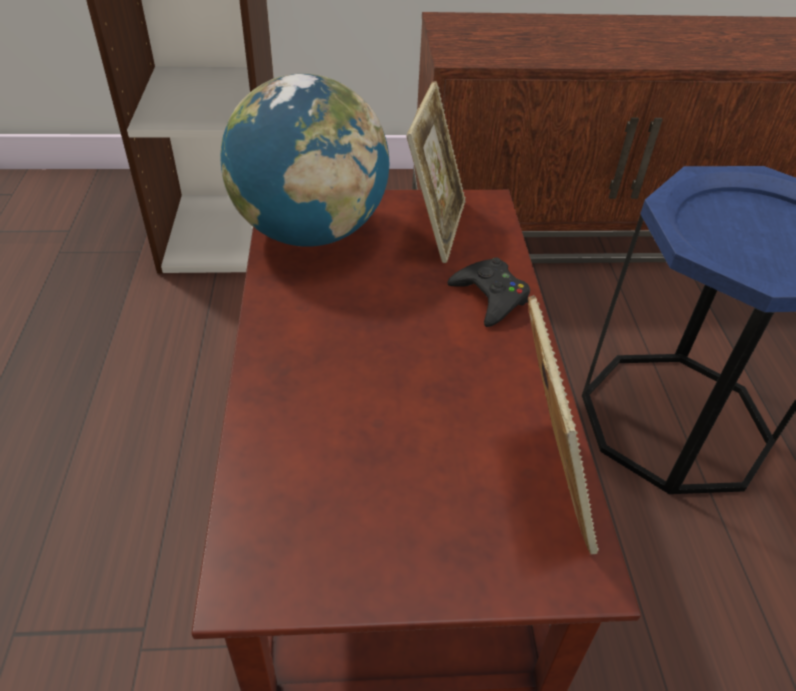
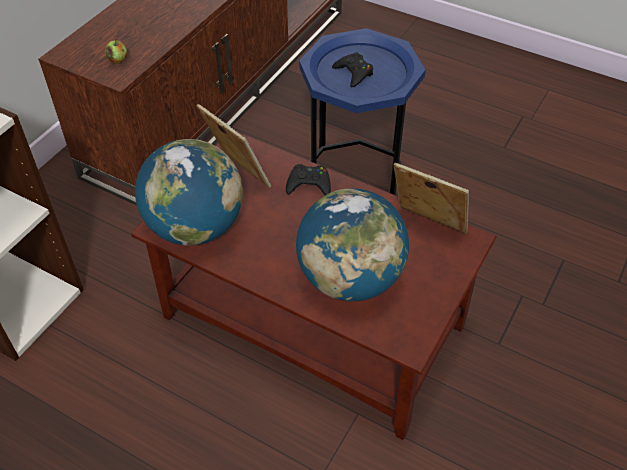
camera: 55 degrees left, 5 degrees up
none -> apple [105,40,127,64]
none -> globe [296,188,409,301]
none -> black game controller [332,52,373,87]

